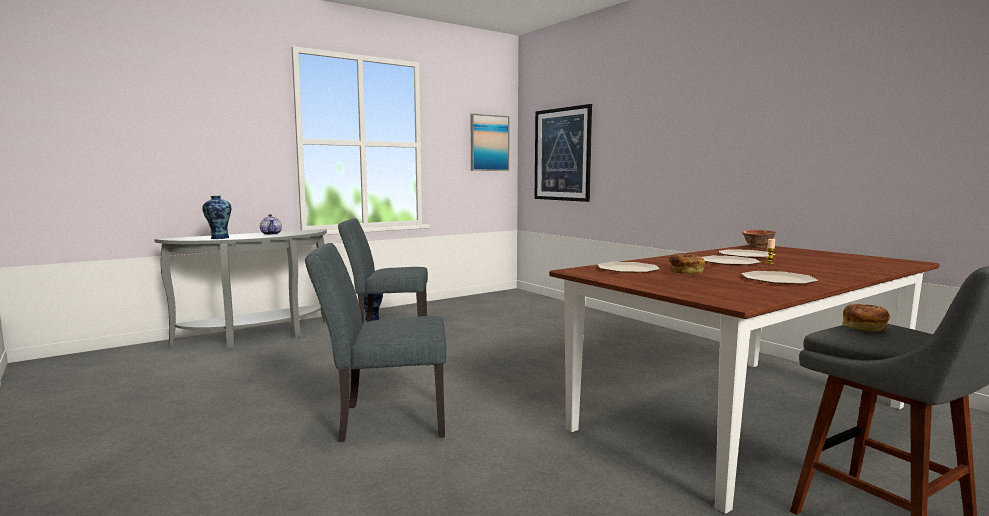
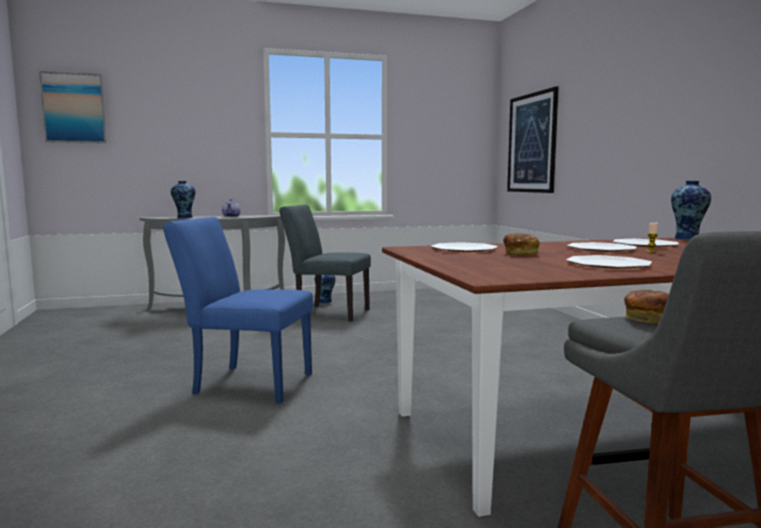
camera: 20 degrees right, 0 degrees up
grey chair [305,243,446,442] -> blue chair [163,217,313,403]
picture [471,113,510,171] -> picture moved to [39,71,107,143]
bowl [742,230,776,248] -> vase [671,180,711,240]

